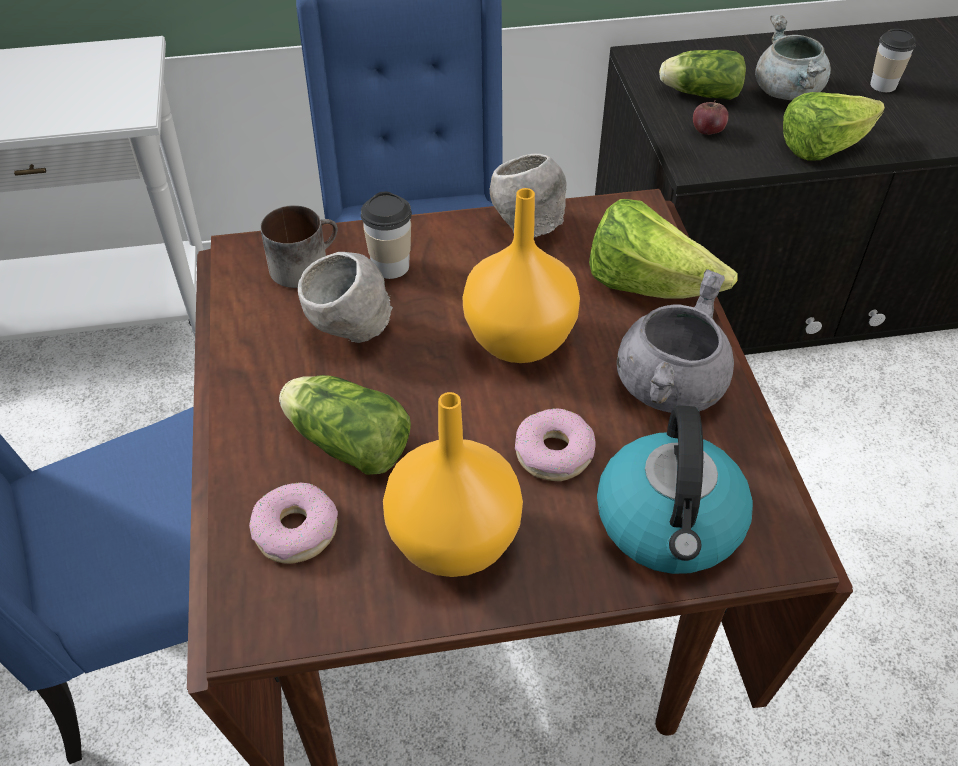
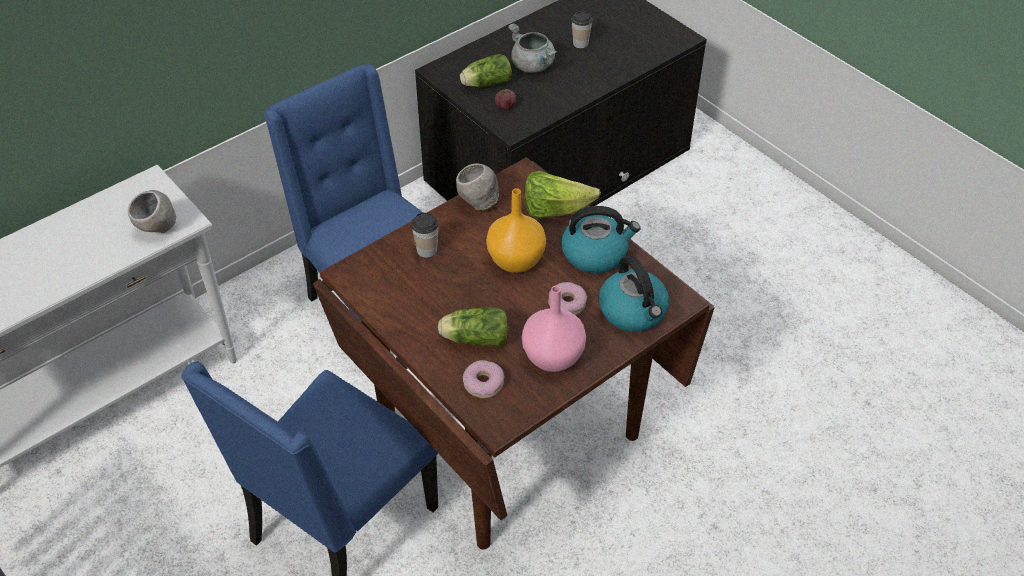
camera: 30 degrees left, 0 degrees up
mug [260,205,338,288] -> none
grey bowl [298,252,393,343] -> grey bowl moved to [128,190,176,233]
orange vase [383,392,523,577] -> pink vase [522,286,586,372]
grey cooking pot [617,269,734,413] -> kettle [561,206,641,273]
lettuce [783,92,885,160] -> none

